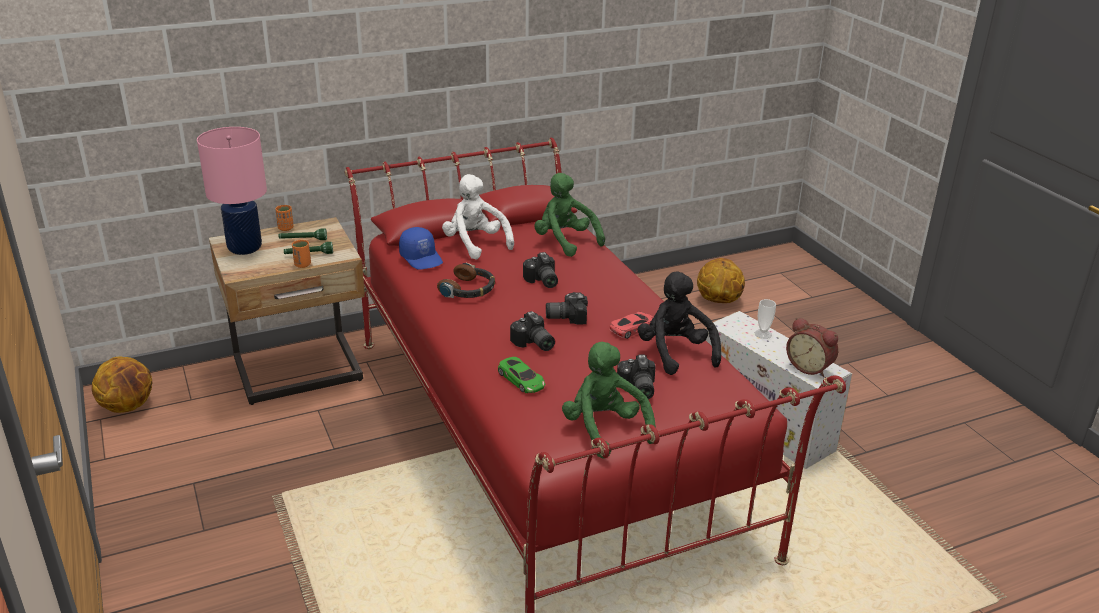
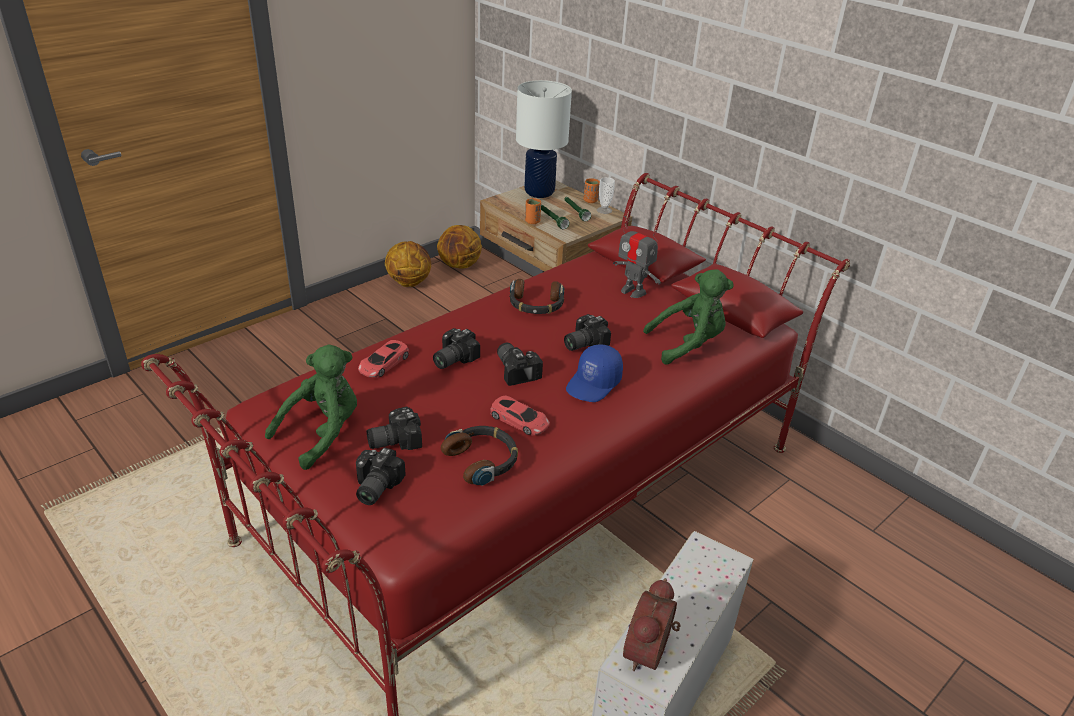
camera: 70 degrees right, 5 degrees up
pink table lamp [197,127,267,255] -> white table lamp [516,80,572,198]
blue cap [399,227,443,269] -> blue cap moved to [566,344,623,402]
white plush toy [442,174,514,259] -> toy robot [613,216,661,298]
green toy car [498,357,545,393] -> red toy car [358,340,409,378]
green plush toy [534,173,605,257] -> green plush toy turned 45 degrees clockwise [643,269,734,365]
black plush toy [638,271,721,375] -> headphones [441,426,518,486]
basketball [697,258,745,303] -> basketball moved to [385,241,431,287]
cup [755,299,776,339] -> cup moved to [597,177,615,214]
none -> camera [356,447,406,505]

